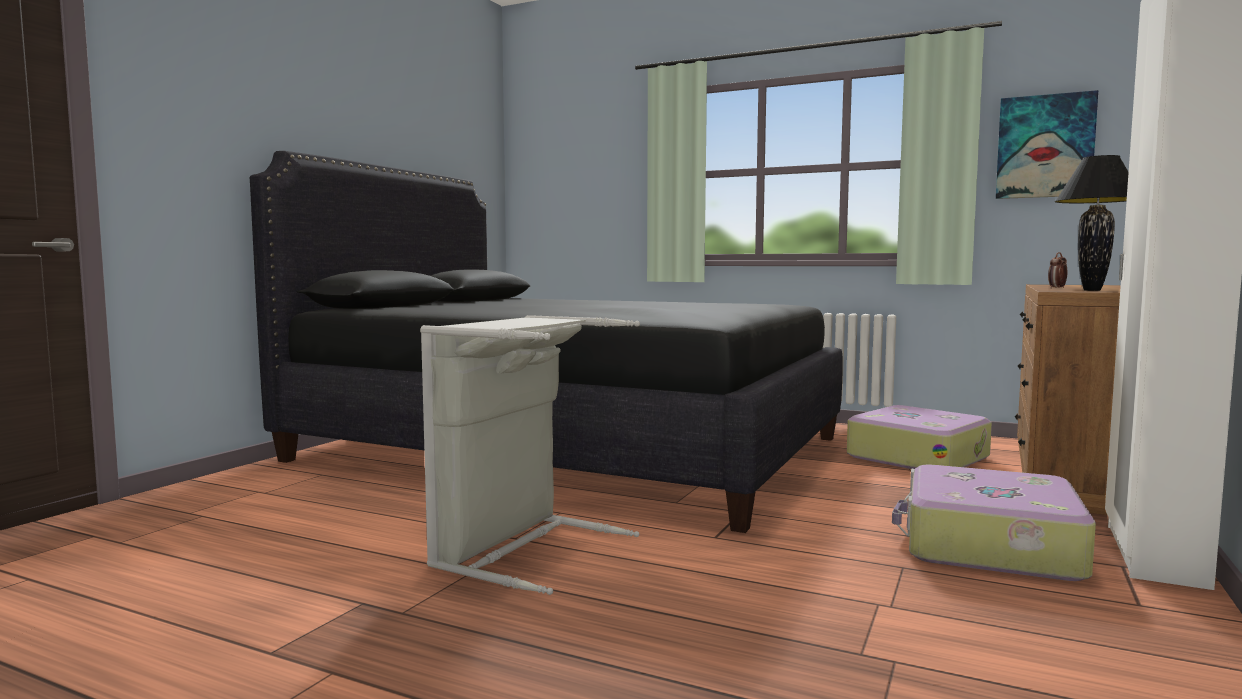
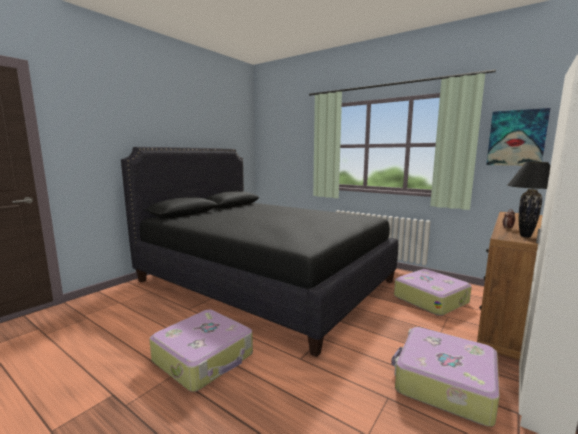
camera: 10 degrees right, 5 degrees up
grey laundry basket [420,315,640,595] -> suitcase [149,310,253,392]

